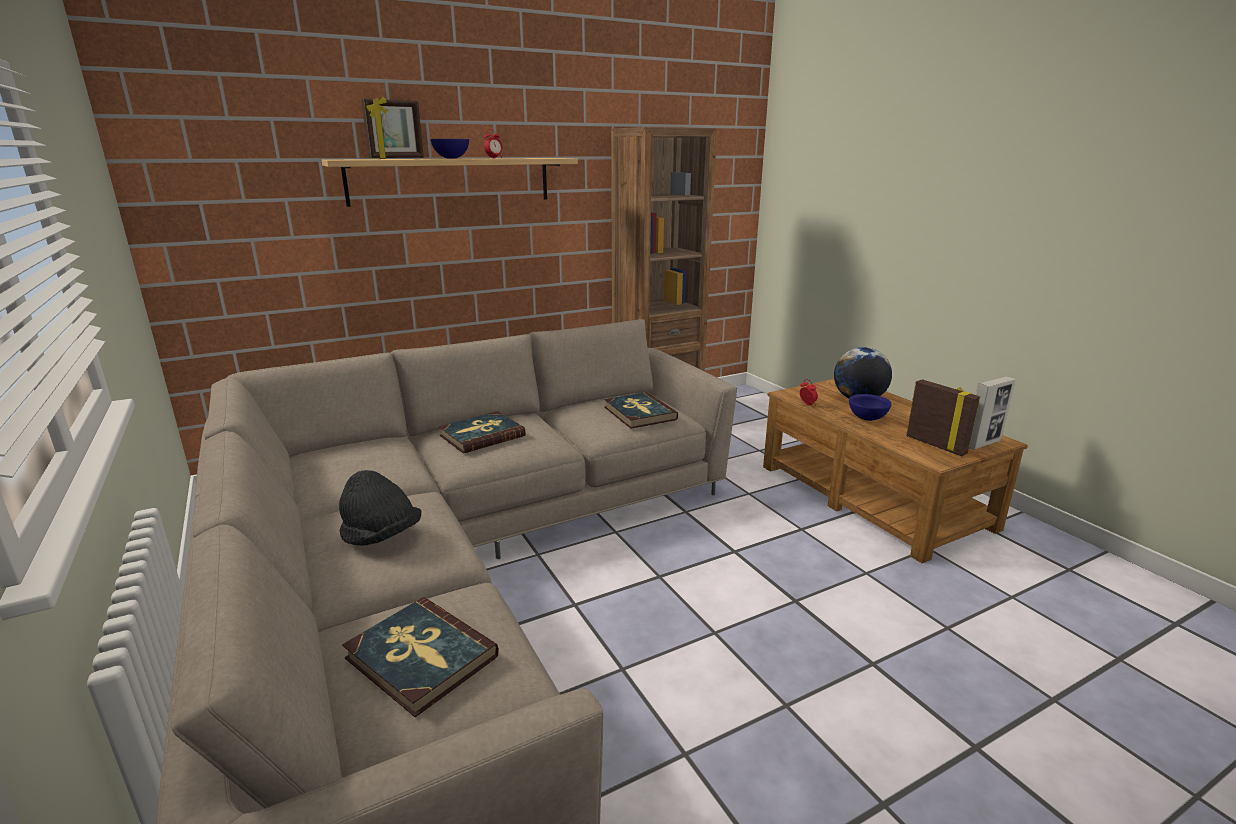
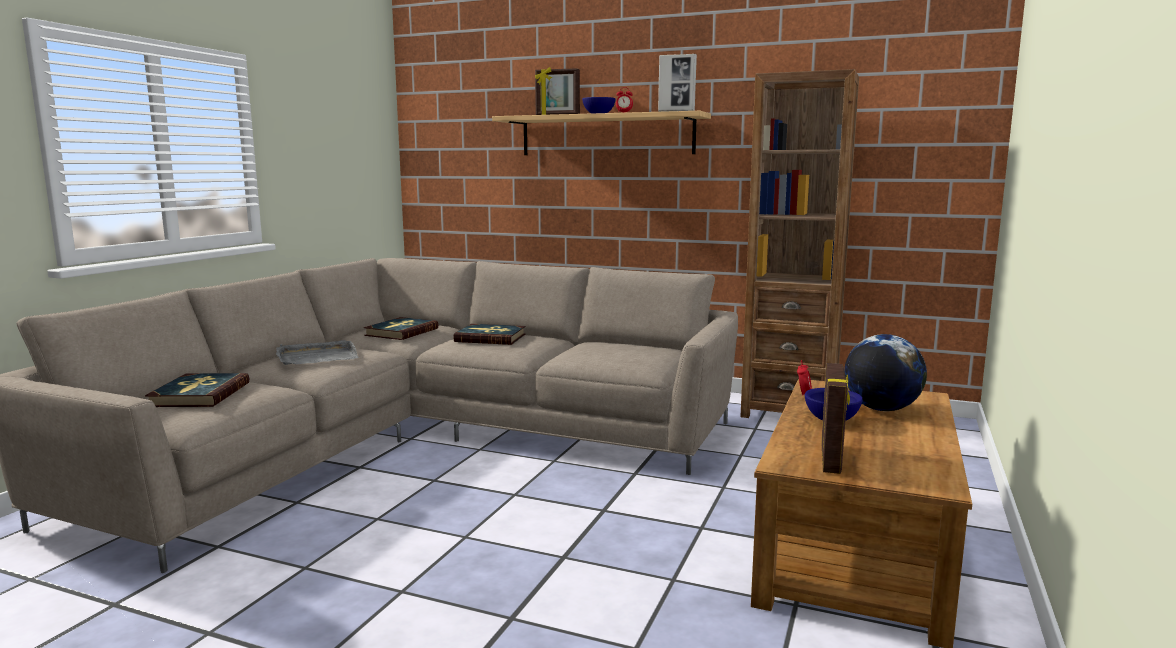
camera: 50 degrees right, 10 degrees down
black hat [339,470,421,546] -> grey tray [276,340,359,365]
book [604,392,678,429] -> book moved to [364,317,438,340]
picture frame [969,377,1015,450] -> picture frame moved to [658,54,697,112]

